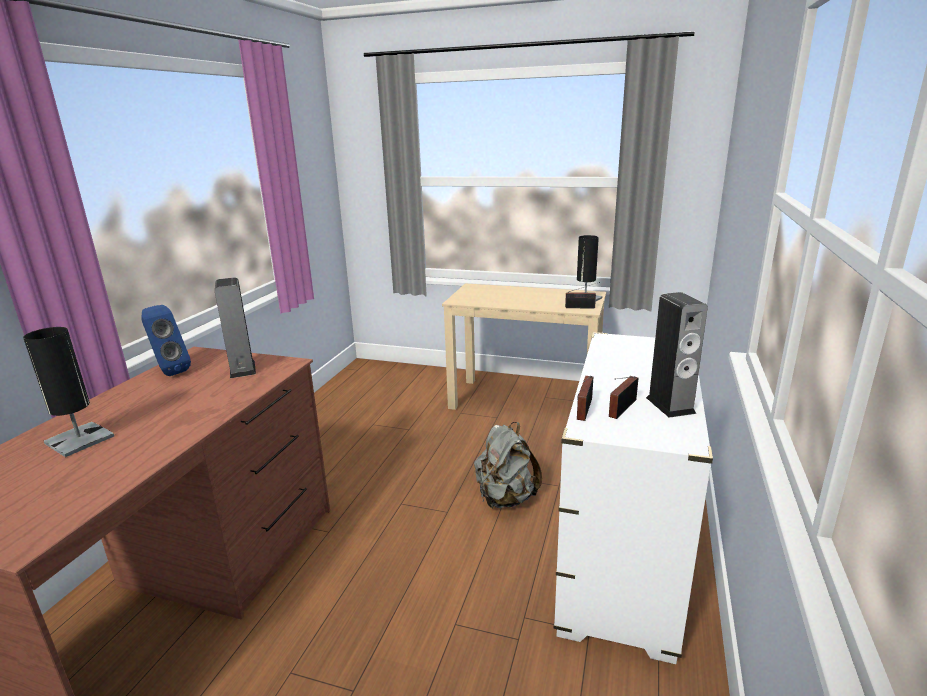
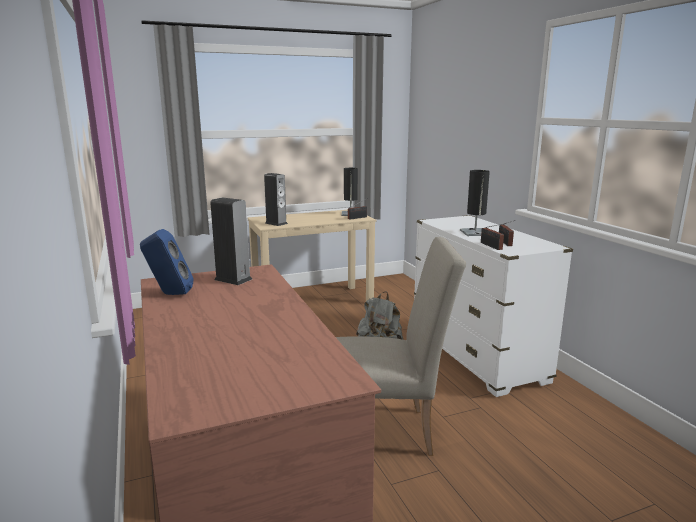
camera: 40 degrees left, 5 degrees down
black table lamp [23,327,114,457] -> black table lamp moved to [460,170,490,236]
speaker [646,292,708,418] -> speaker moved to [264,173,288,226]
none -> beige chair [336,237,466,456]

